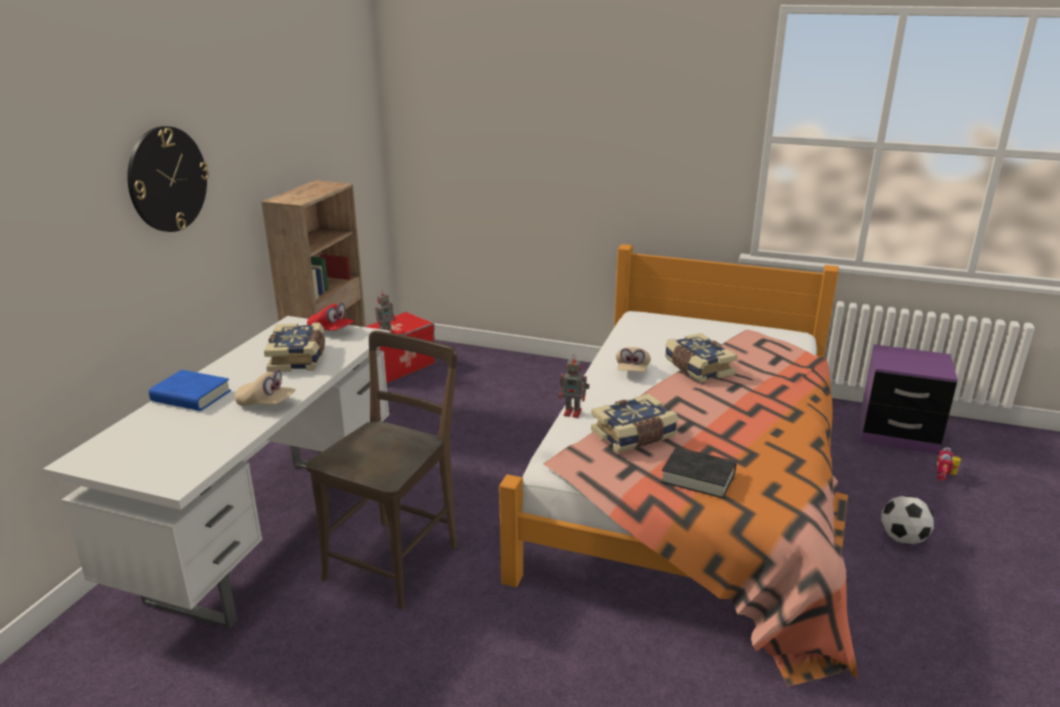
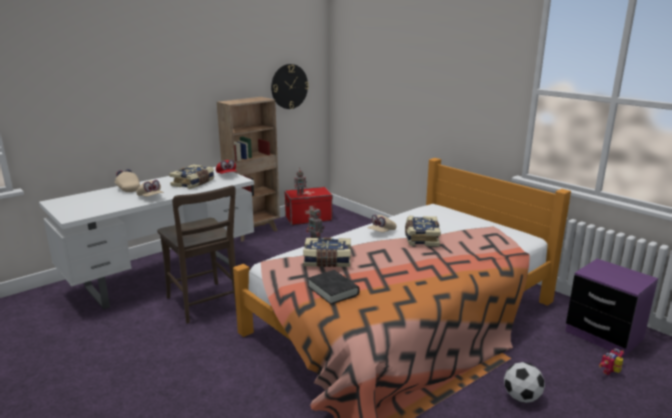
camera: 30 degrees right, 5 degrees down
wall clock [127,126,209,232] -> wall clock moved to [271,64,309,109]
blue book [149,370,231,411] -> beige cap [115,169,140,192]
brown chair [306,331,457,610] -> brown chair turned 90 degrees clockwise [157,185,236,324]

